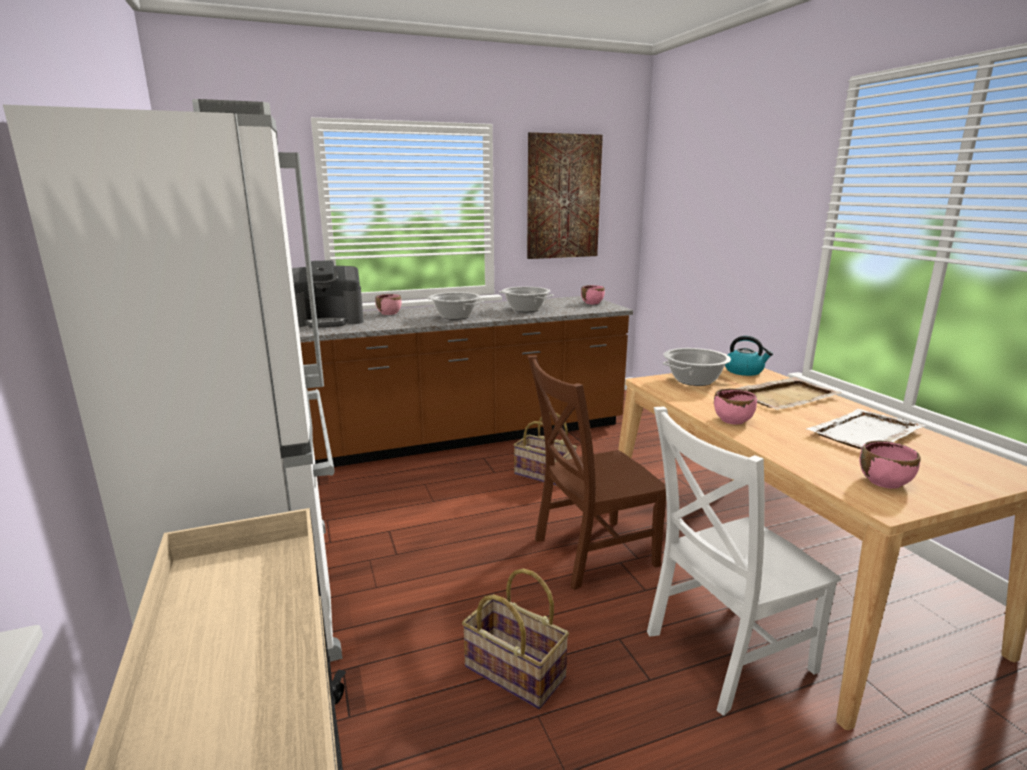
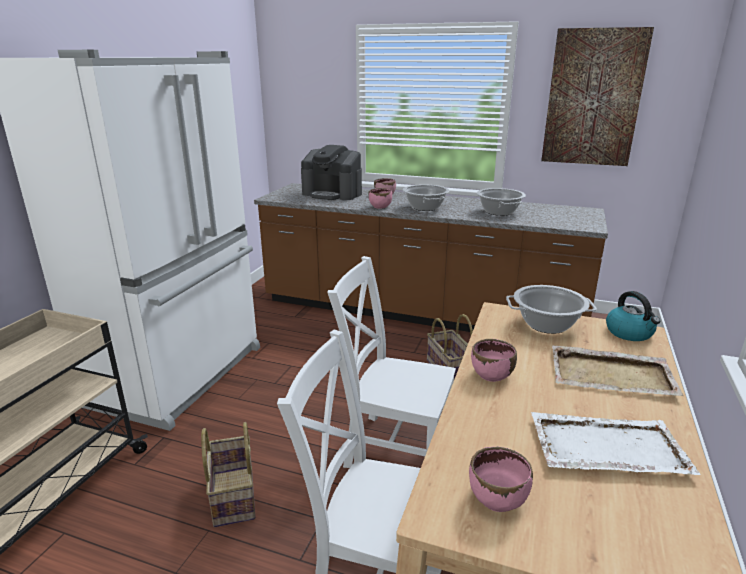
camera: 40 degrees right, 5 degrees up
brown chair [528,355,666,590] -> white chair [327,256,456,468]
pink bowl [581,285,605,304] -> pink bowl moved to [368,188,392,209]

